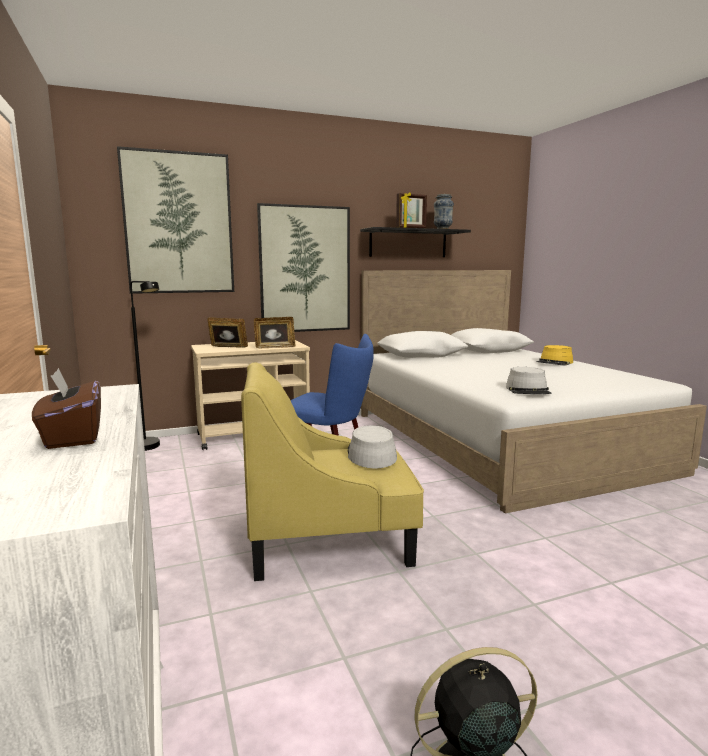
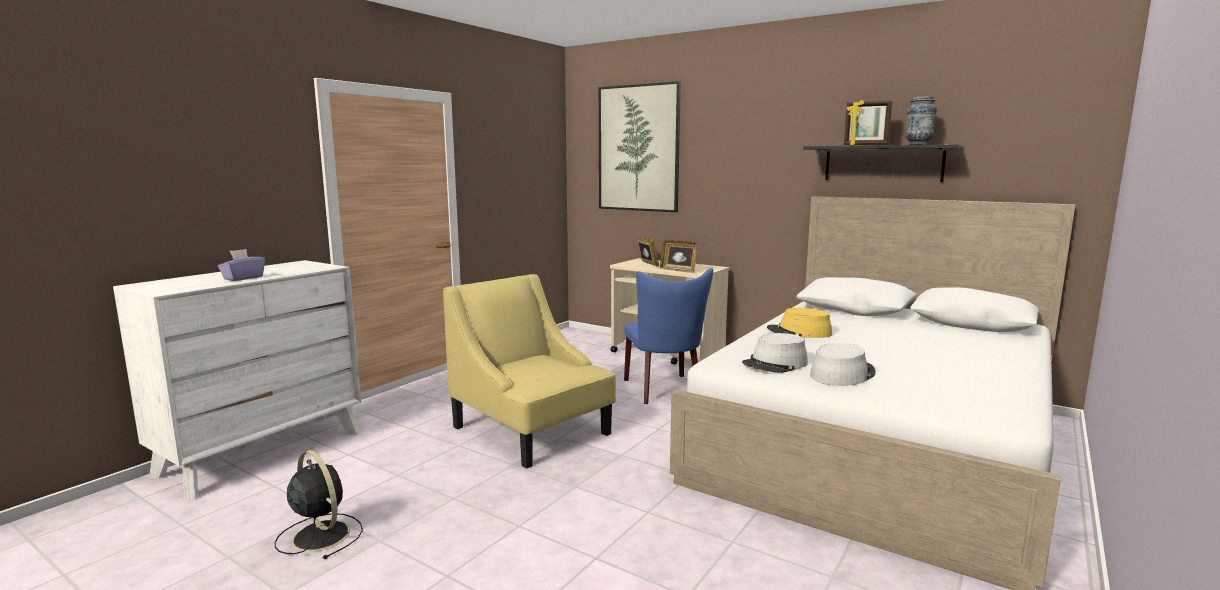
camera: 55 degrees right, 0 degrees up
brown tissue box [32,368,101,449] -> purple tissue box [218,249,265,281]
black floor lamp [130,281,160,451] -> none
picture [257,203,350,332] -> none
grey hat [348,425,397,468] -> grey hat moved to [810,343,876,386]
yellow hat [536,345,573,366] -> yellow hat moved to [767,308,832,338]

